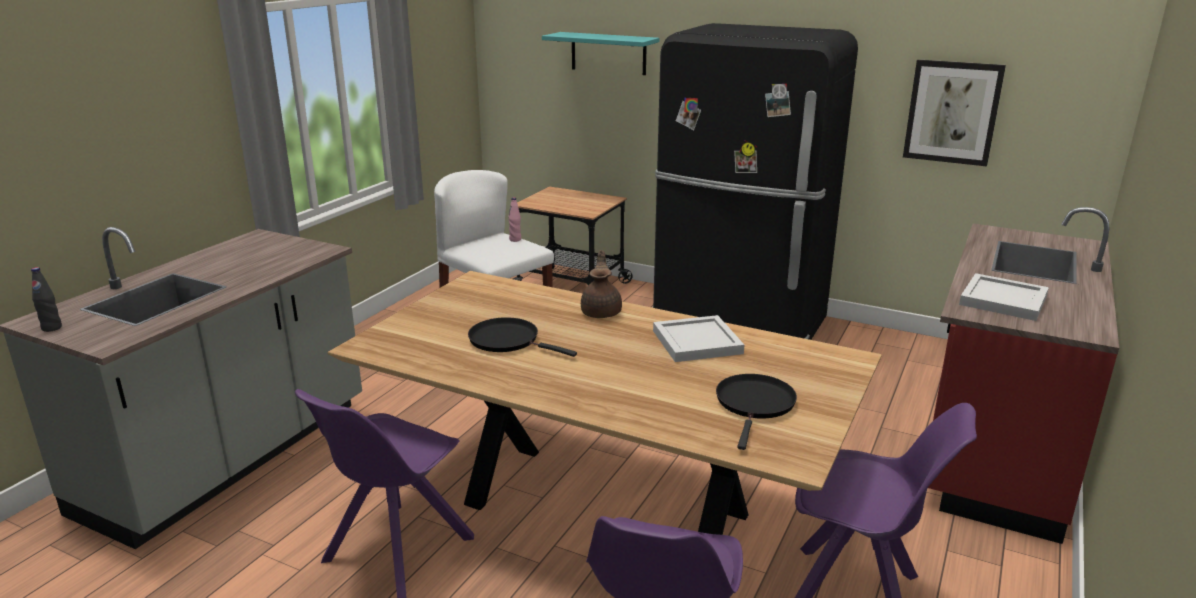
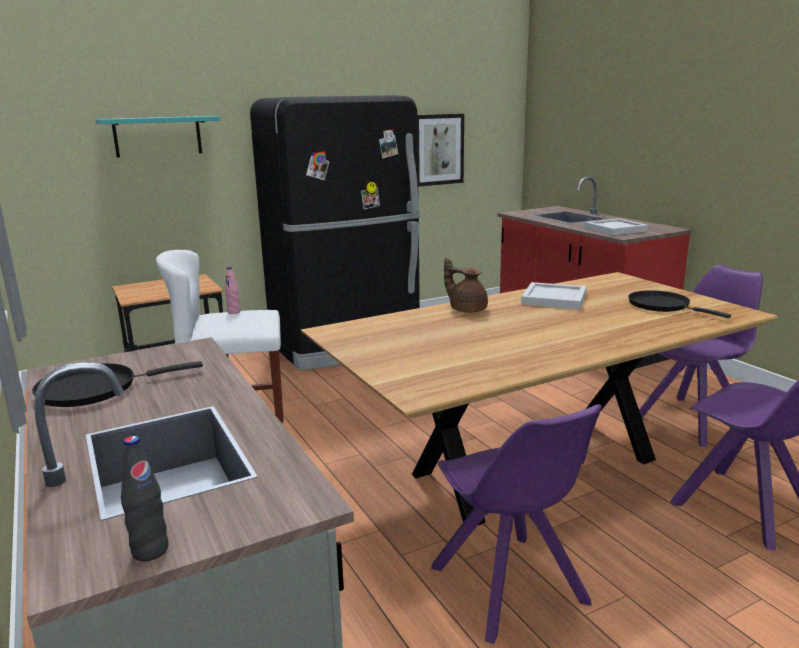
camera: 55 degrees left, 5 degrees down
black frying pan [468,317,577,357] -> black frying pan moved to [32,361,203,407]

